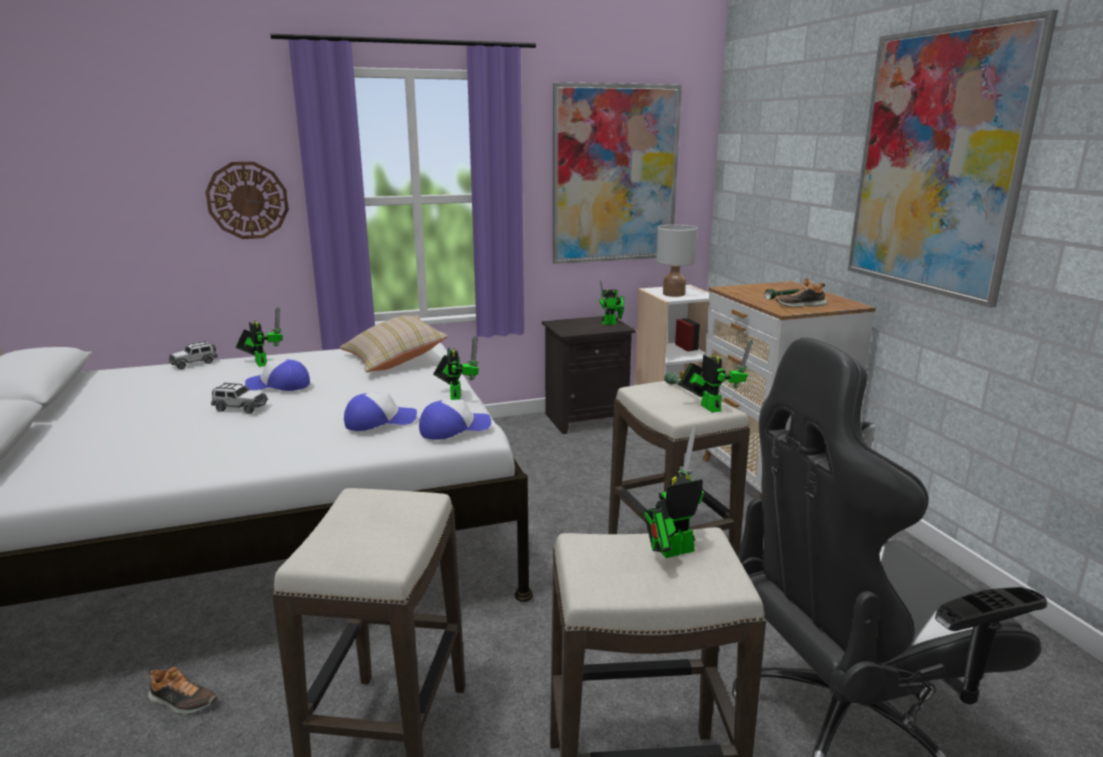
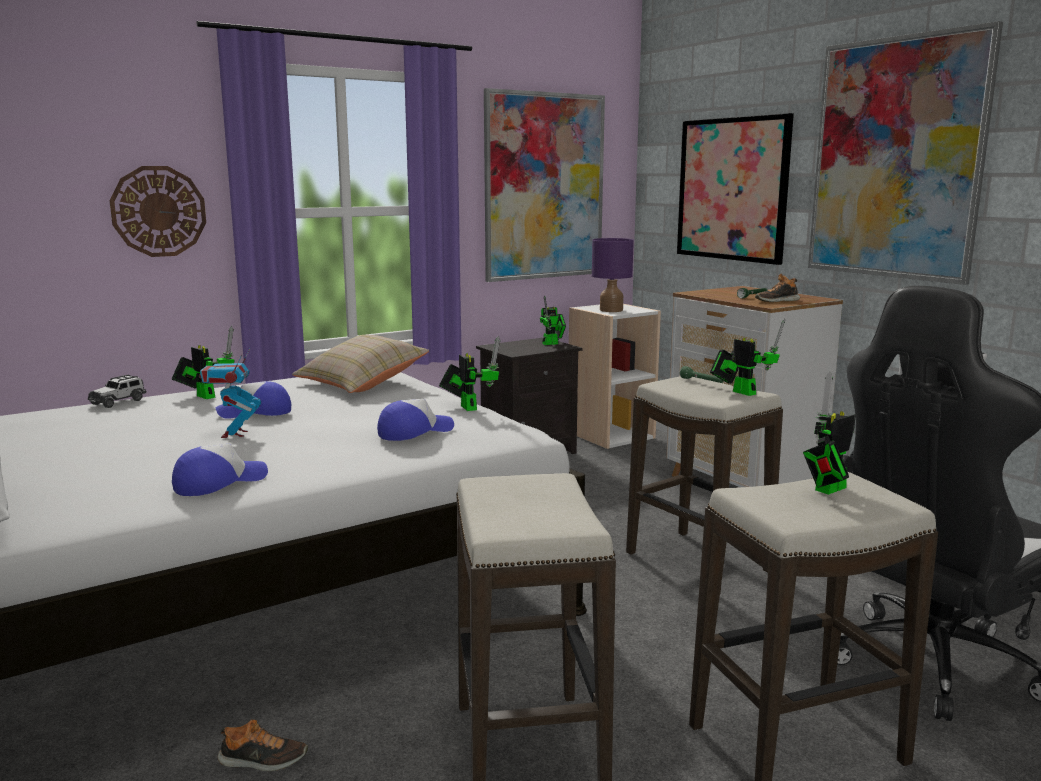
camera: 15 degrees left, 5 degrees down
toy car [211,383,268,414] -> toy robot [199,348,261,438]
cap [419,399,491,440] -> cap moved to [172,443,268,496]
grey table lamp [656,225,697,297] -> purple table lamp [592,238,634,312]
none -> picture [677,113,794,265]

